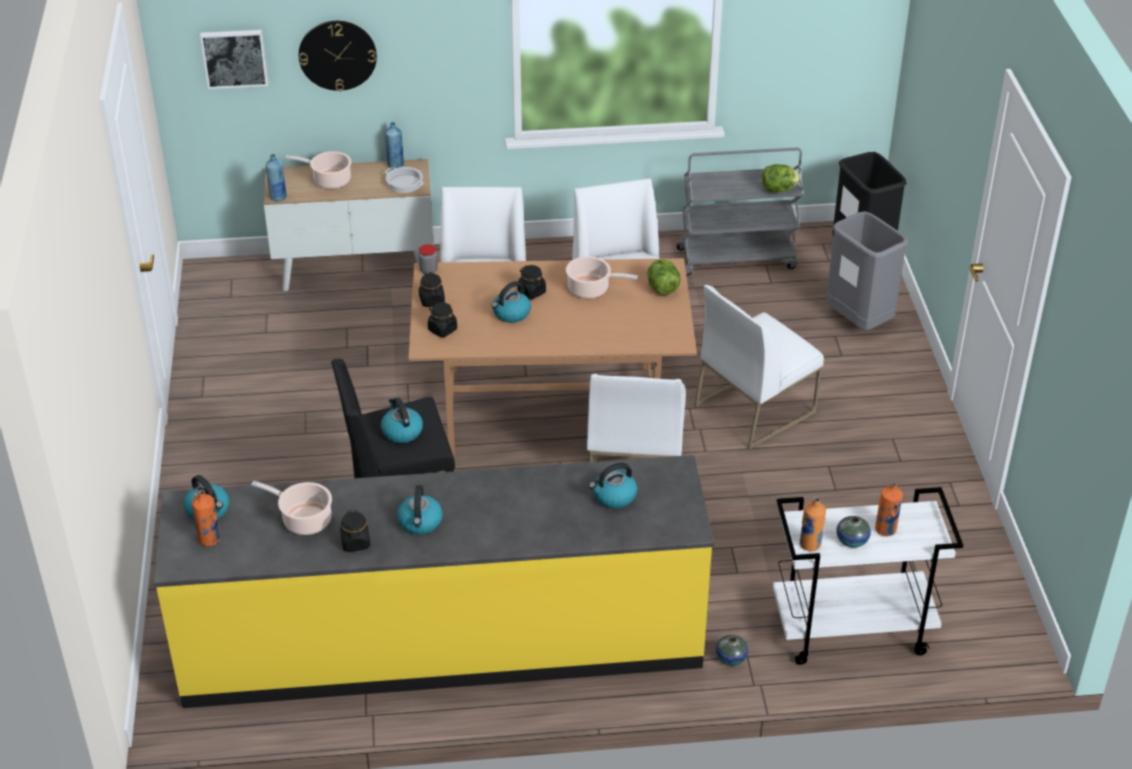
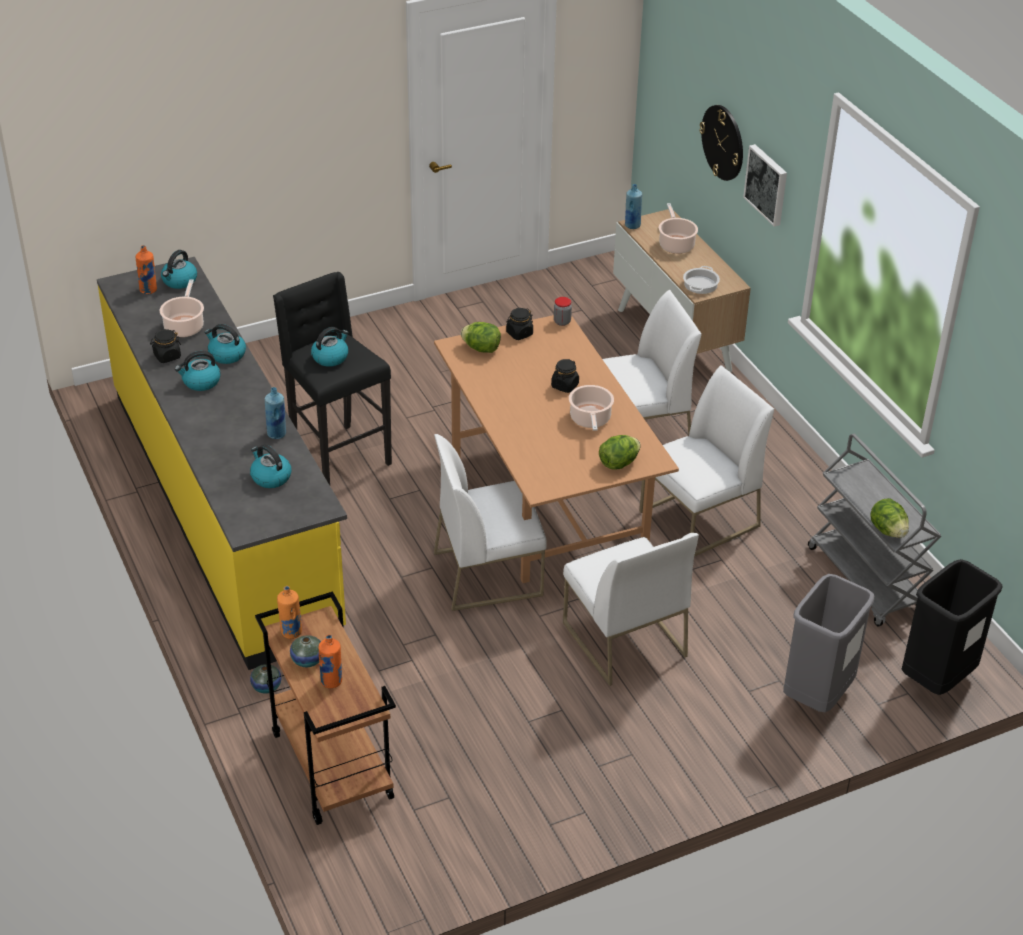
camera: 70 degrees right, 0 degrees up
picture [200,30,268,89] -> picture moved to [743,144,787,227]
blue bottle [385,122,404,169] -> blue bottle moved to [265,387,286,439]
black jar [428,302,457,337] -> lettuce [461,322,501,353]
kettle [492,281,531,323] -> kettle moved to [205,324,246,364]
white chair [694,285,824,450] -> white chair turned 150 degrees counterclockwise [563,533,699,686]
white cart [773,487,963,665] -> brown cart [255,592,396,825]

